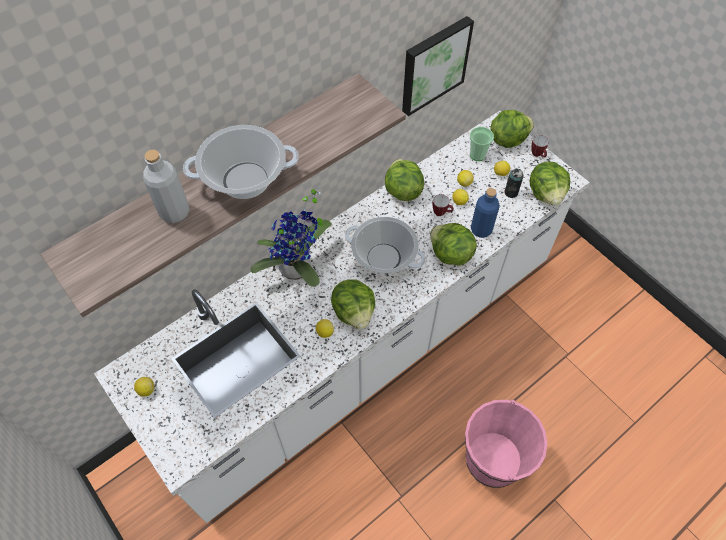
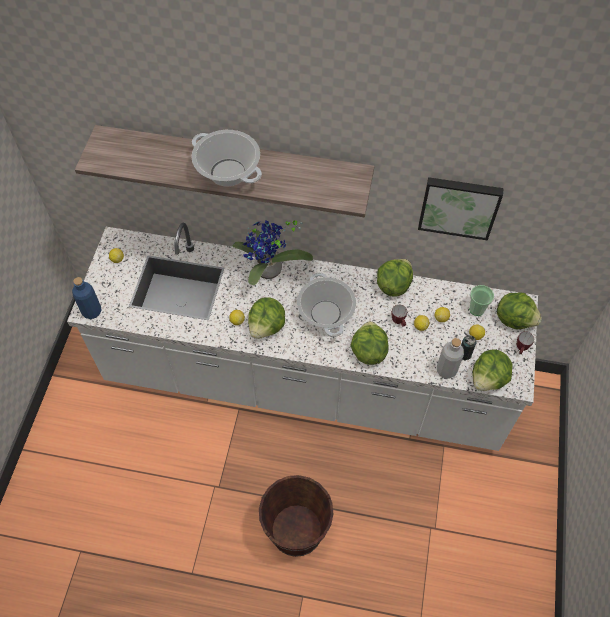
camera: 50 degrees right, 0 degrees up
grey bottle [143,150,190,223] -> grey bottle moved to [437,338,464,379]
pink bucket [465,400,548,488] -> brown bucket [259,475,334,557]
blue bottle [471,188,500,238] -> blue bottle moved to [72,277,102,319]

